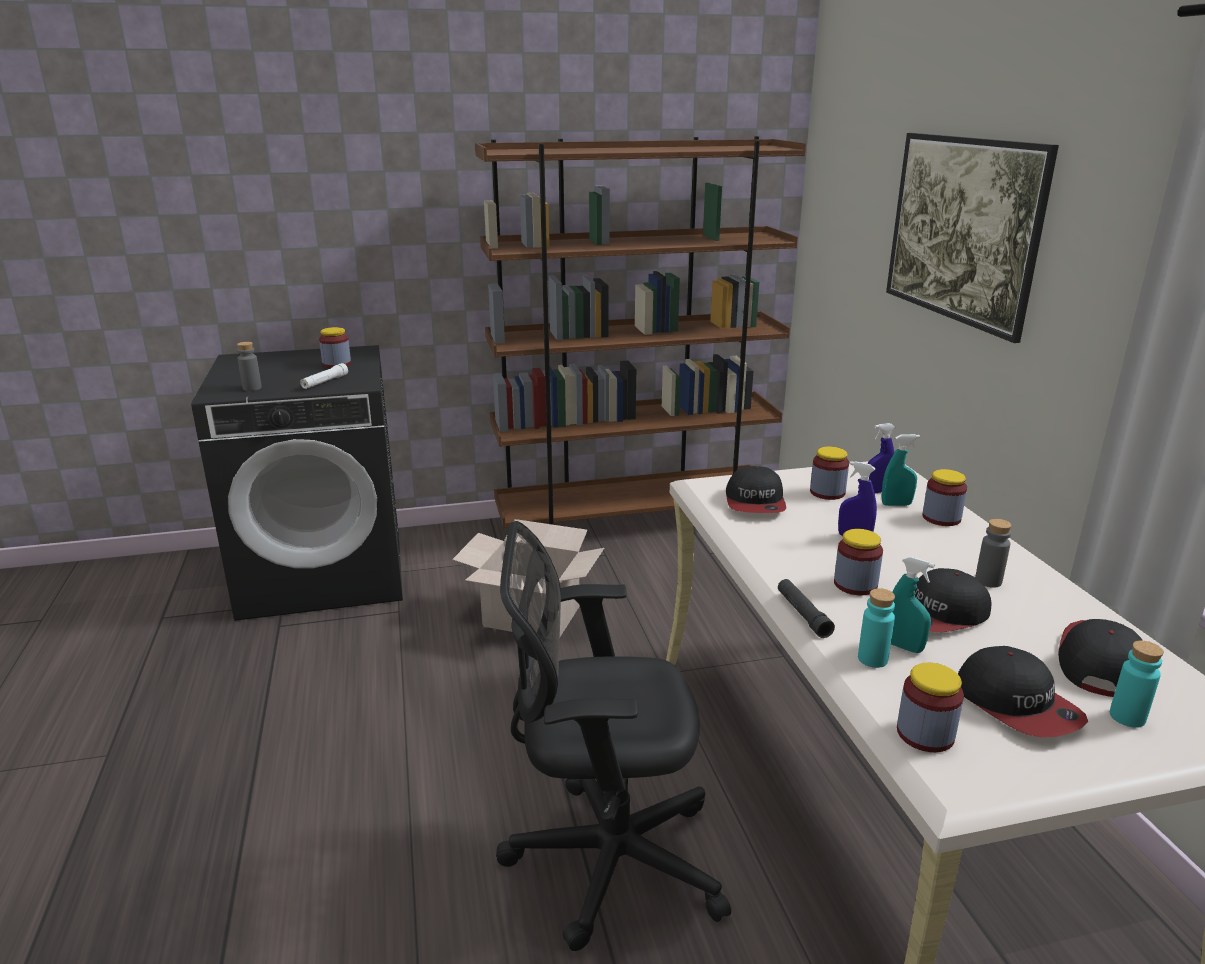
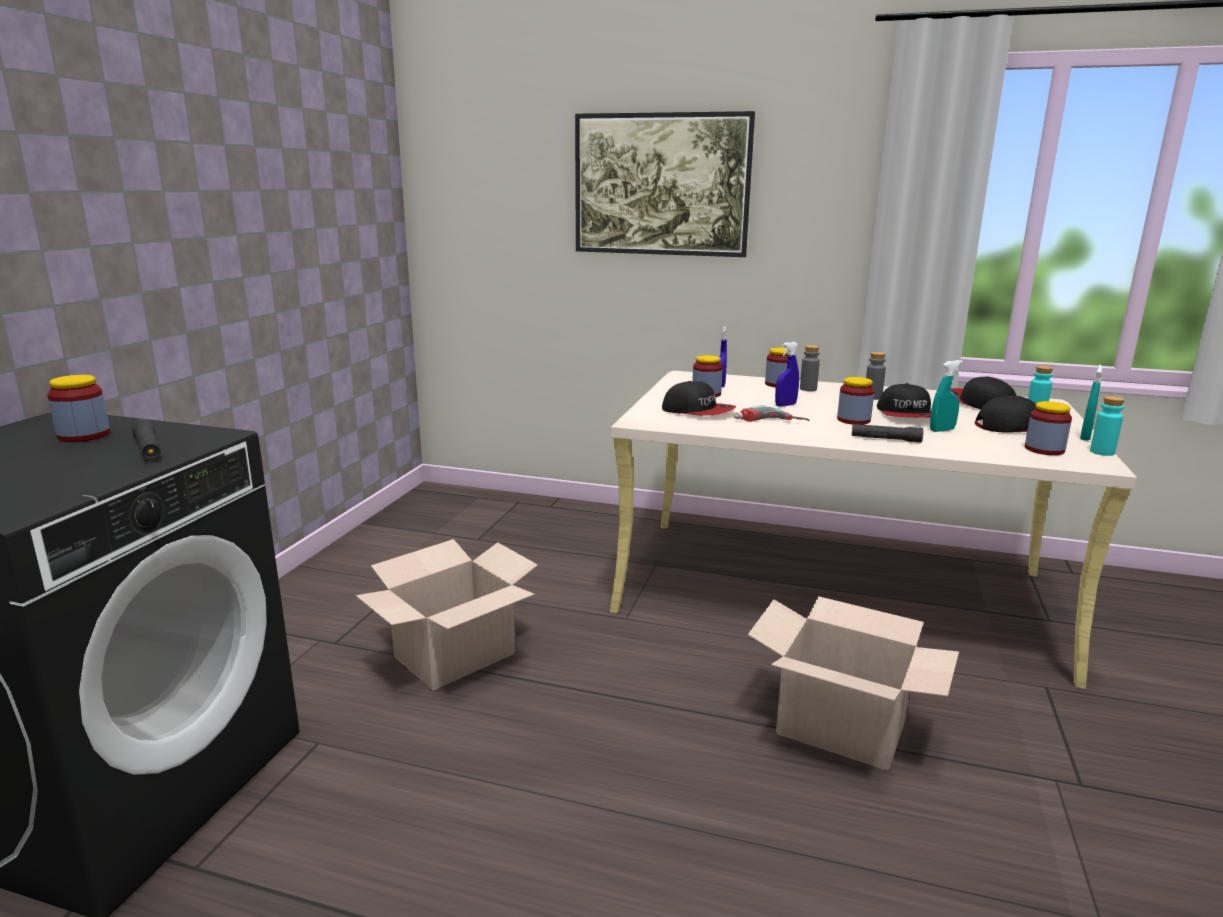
camera: 60 degrees left, 5 degrees down
grey bottle [237,342,262,391] -> grey bottle moved to [800,345,820,391]
white flashlight [300,363,348,389] -> black flashlight [131,419,161,460]
brown bookcase [475,136,806,528] -> none
black office chair [496,521,731,951] -> cardboard box [748,596,959,771]
turquoise bottle [858,588,895,668] -> turquoise bottle moved to [1090,396,1125,456]
turquoise spray bottle [882,434,920,506] -> turquoise spray bottle moved to [1080,365,1102,441]
none -> power drill [733,405,809,422]

